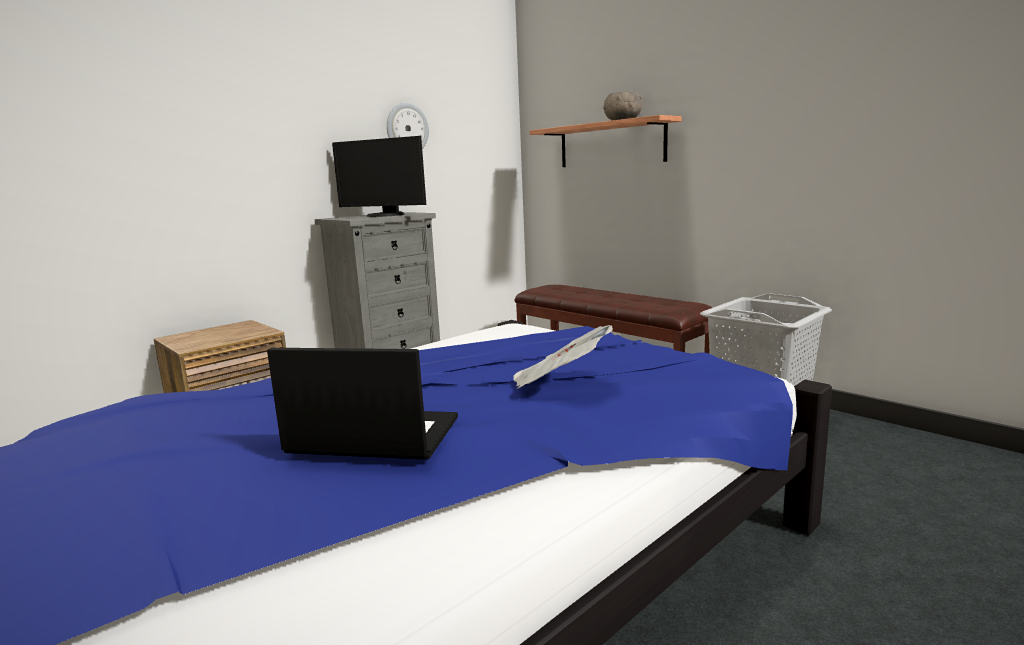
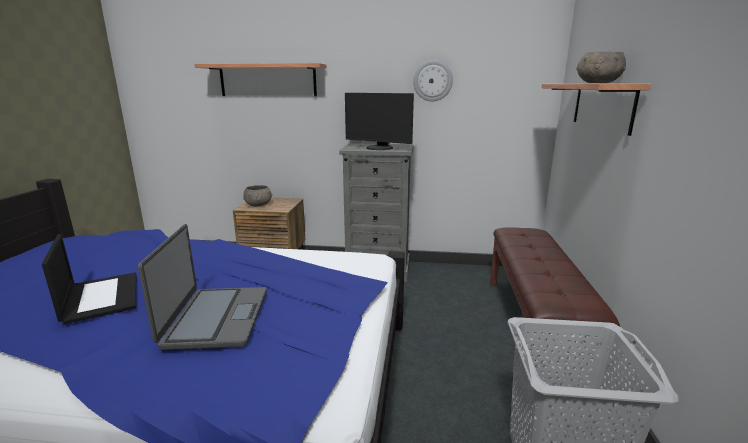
camera: 50 degrees right, 5 degrees up
monitor [332,136,426,217] -> monitor turned 45 degrees counterclockwise [345,93,414,150]
newspaper [513,325,613,389] -> laptop [138,224,267,350]
none -> shelf [195,63,327,96]
none -> grey bowl [243,185,272,207]

